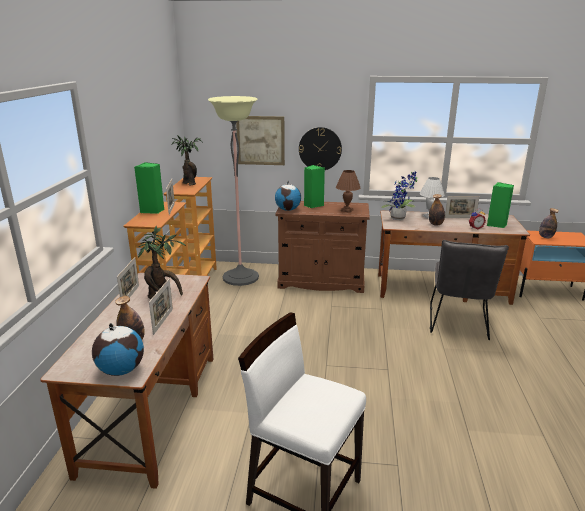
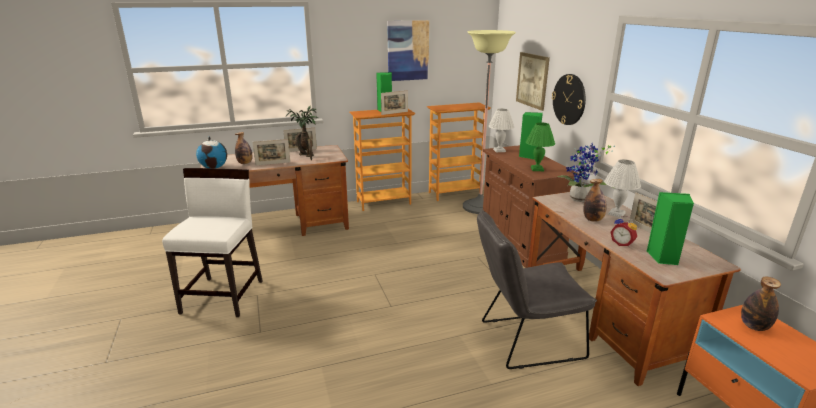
camera: 65 degrees right, 0 degrees up
potted plant [172,135,202,186] -> none
globe [275,181,301,211] -> white table lamp [489,109,514,152]
brown table lamp [336,170,361,213] -> green table lamp [526,122,555,171]
none -> picture [387,20,429,81]

